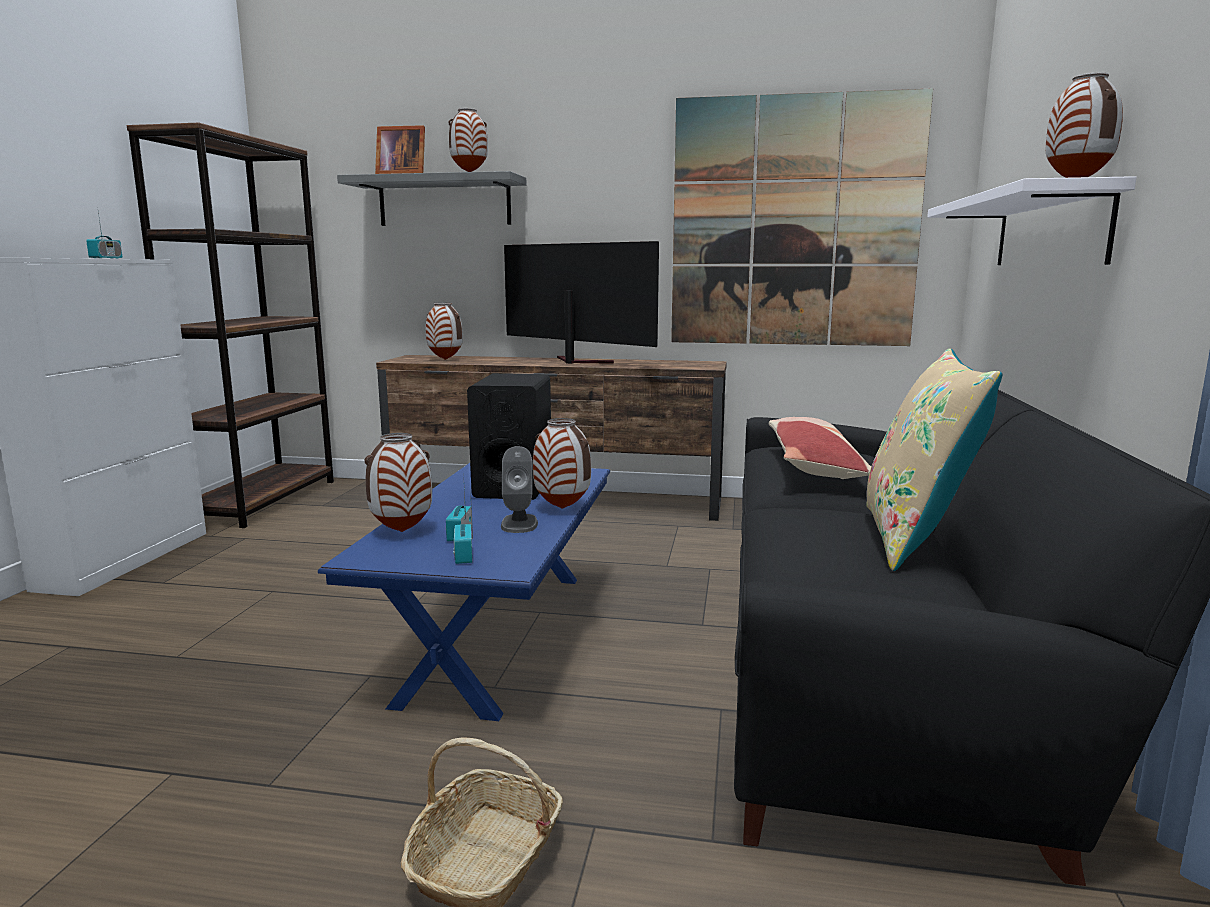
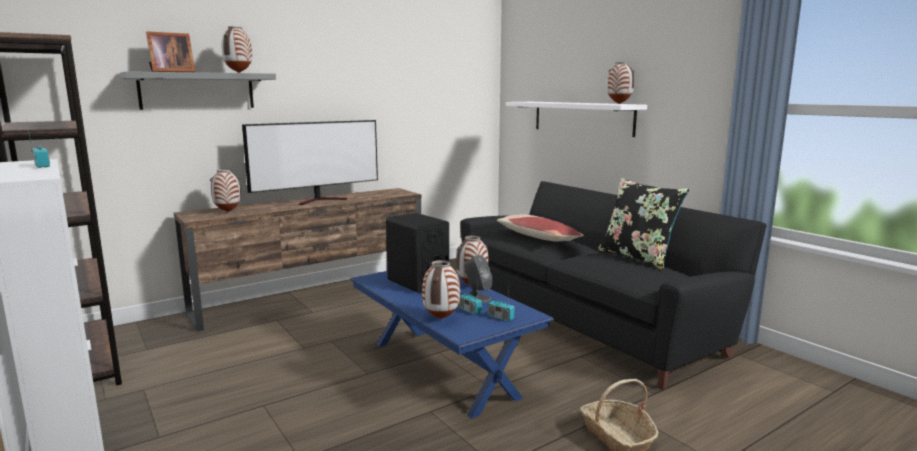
camera: 45 degrees left, 0 degrees up
television [504,241,659,364] -> television turned 150 degrees clockwise [242,120,378,205]
picture [671,88,933,346] -> none
beige pillow [866,348,1002,571] -> black pillow [598,178,690,270]

